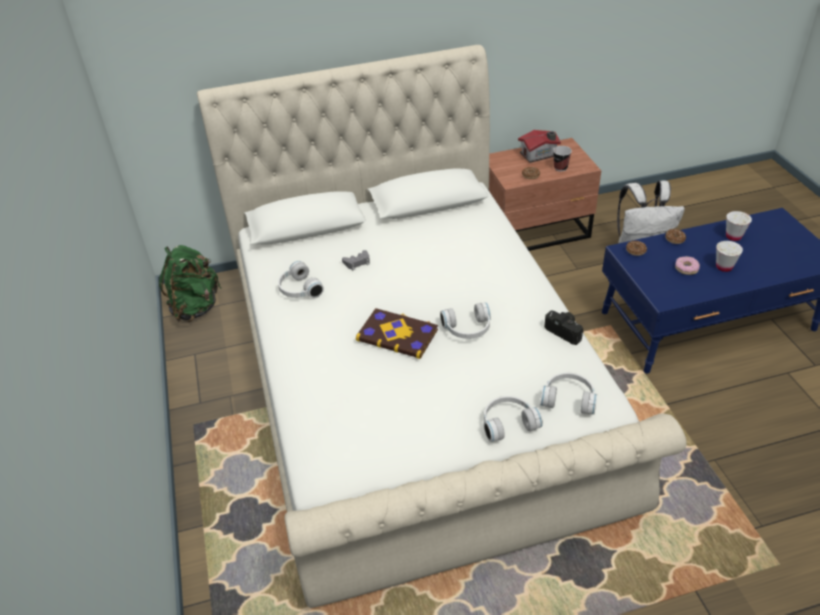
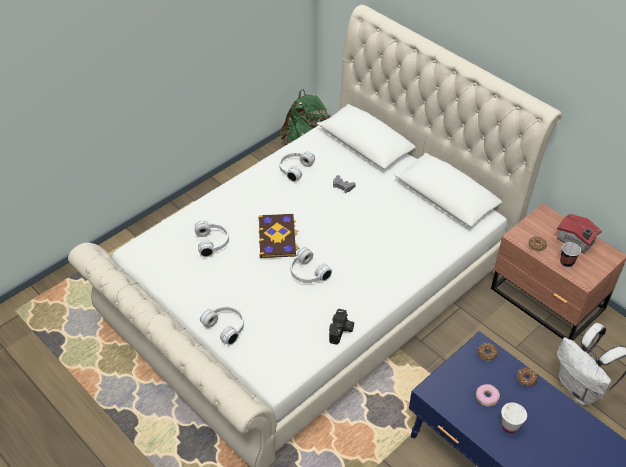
camera: 60 degrees right, 5 degrees up
white headphones [540,373,597,414] -> white headphones moved to [195,220,229,257]
white cup [726,211,752,241] -> none

